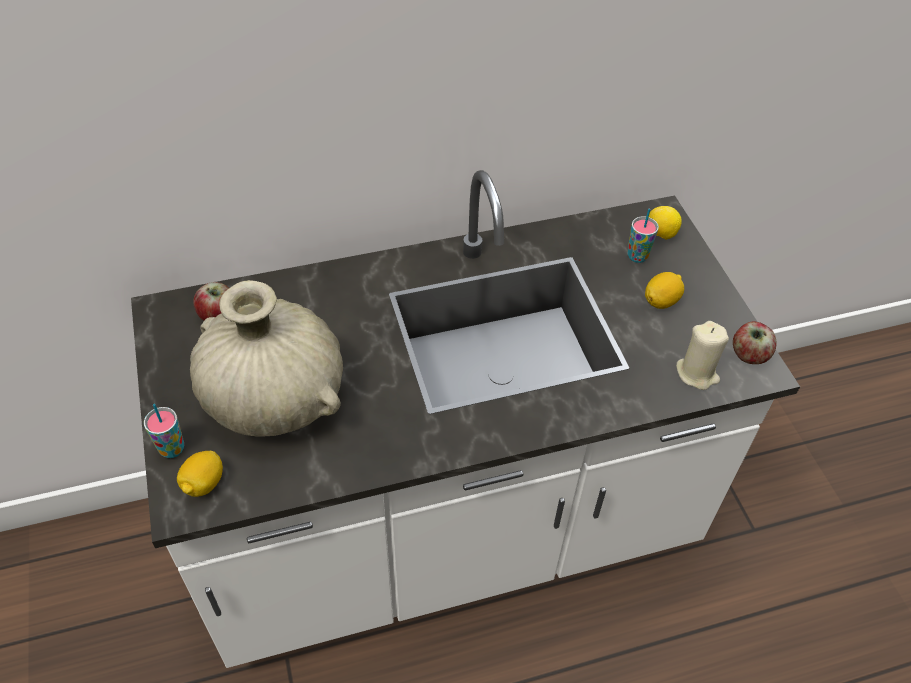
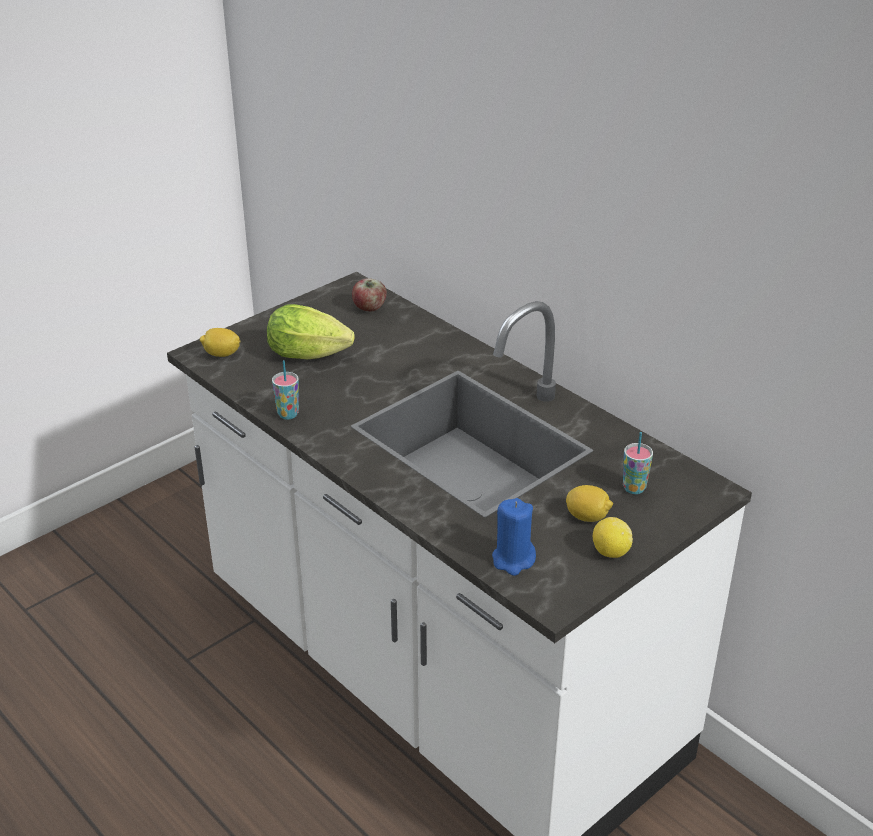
camera: 65 degrees right, 15 degrees down
cup [144,404,184,458] -> cup moved to [272,360,299,420]
beige vase [190,280,343,437] -> lettuce [267,304,355,359]
lemon [649,206,682,240] -> lemon moved to [593,517,633,558]
beige candle [676,321,729,390] -> blue candle [492,498,536,576]
apple [733,321,776,364] -> none

